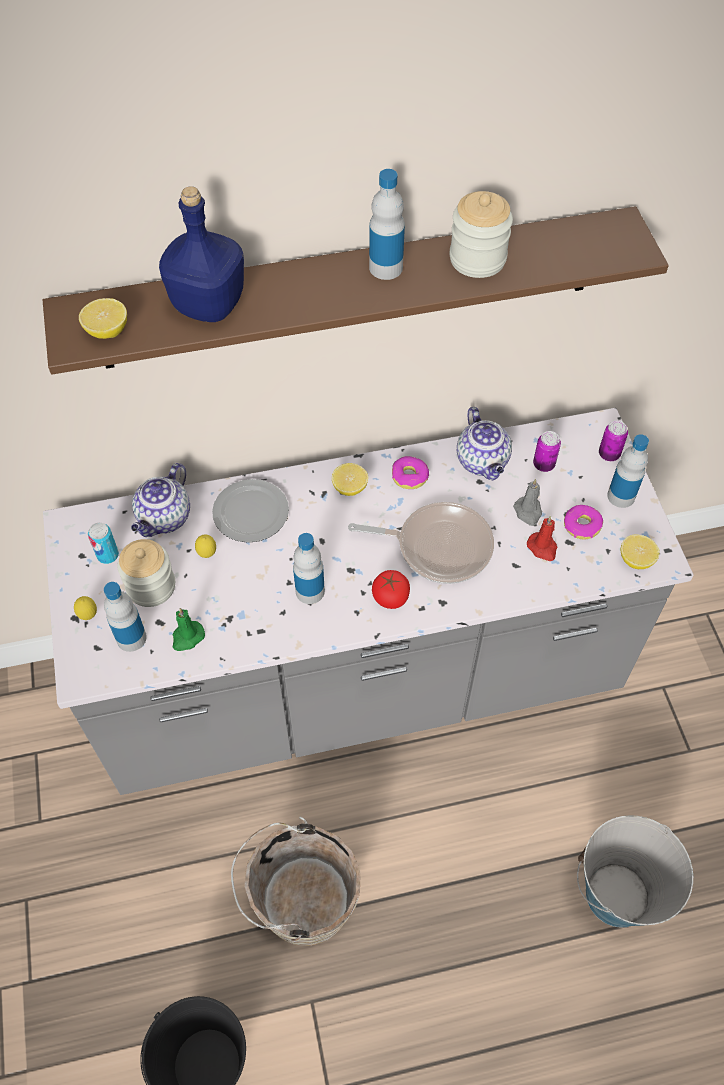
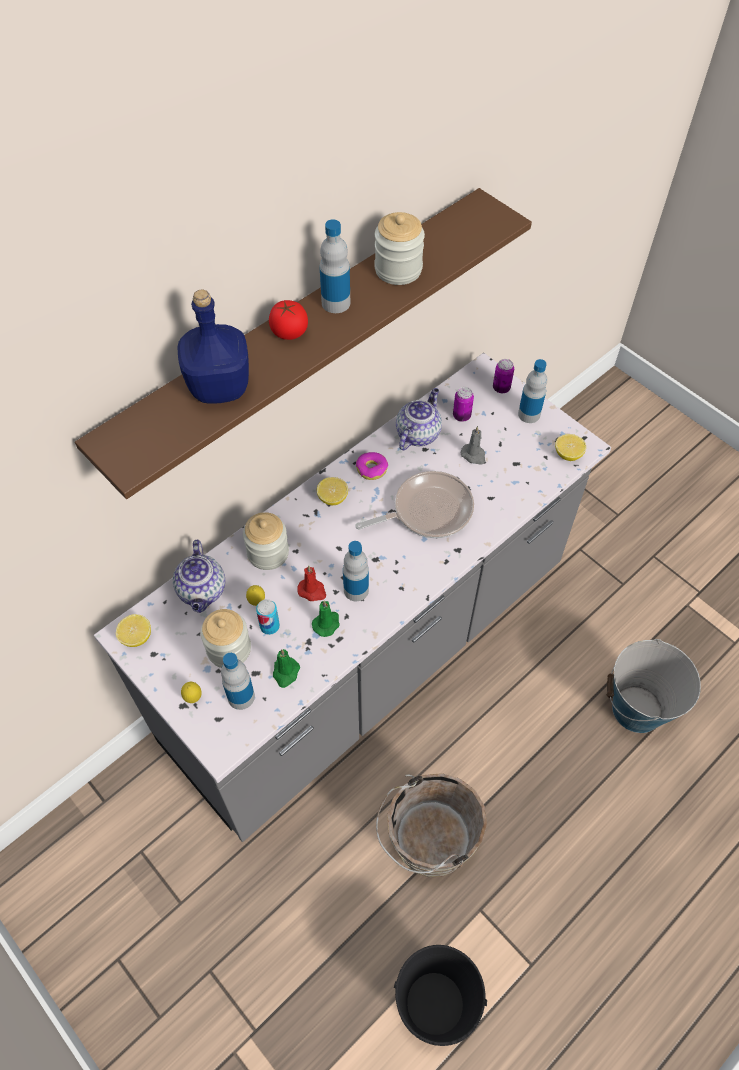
camera: 30 degrees left, 0 degrees up
lemon [79,298,127,339] -> lemon moved to [116,614,151,647]
can [88,523,119,564] -> can moved to [256,599,280,635]
plate [212,479,289,543] -> jar [243,512,289,570]
tomato [372,570,410,609] -> tomato moved to [269,300,308,340]
teapot [457,407,512,480] -> teapot turned 105 degrees counterclockwise [396,388,442,450]
red candle [527,516,557,561] -> red candle moved to [297,565,326,601]
donut [564,505,603,540] -> none
none -> green candle [312,600,340,637]

